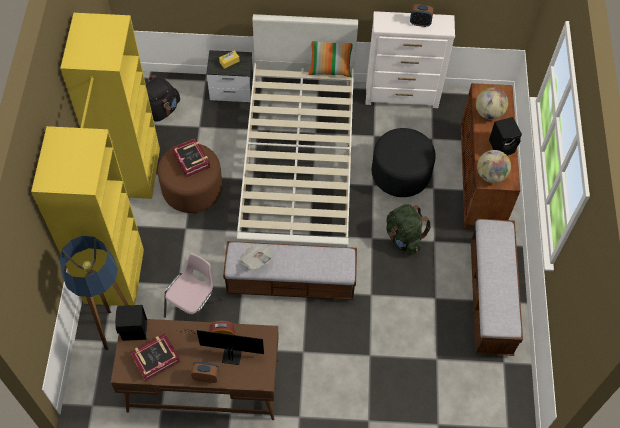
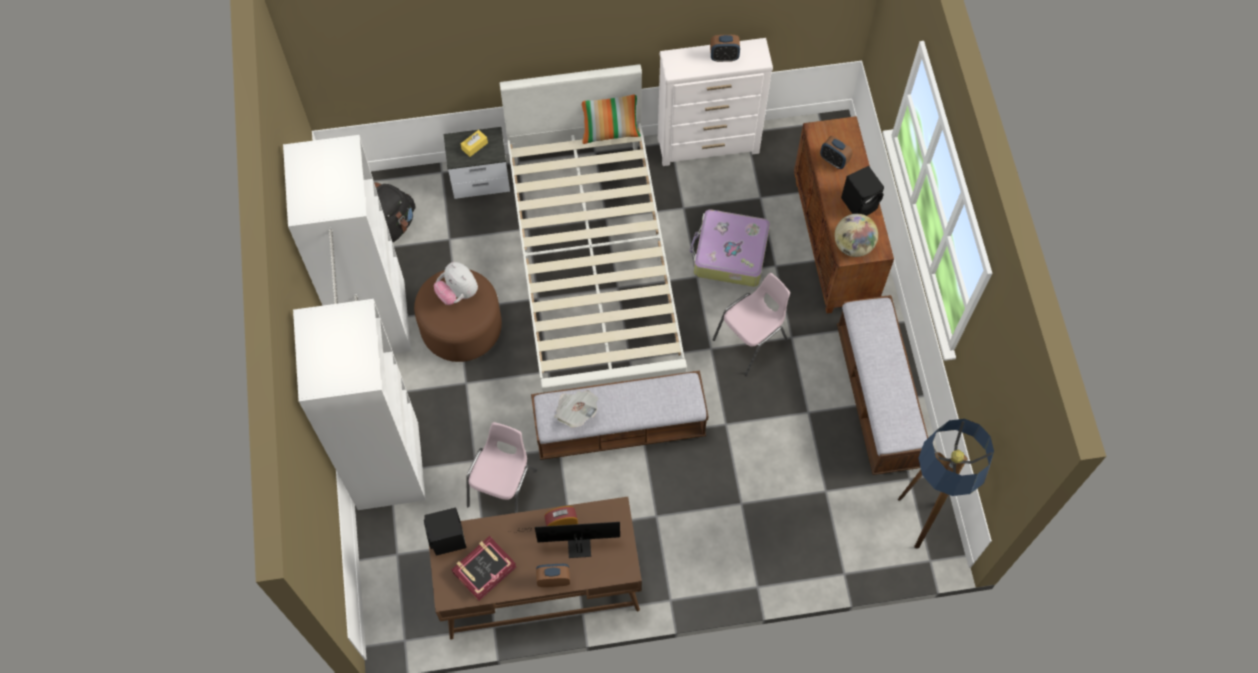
camera: 10 degrees left, 5 degrees up
yellow wardrobe [31,13,160,306] -> white wardrobe [283,135,426,510]
floor lamp [60,236,128,350] -> floor lamp moved to [898,419,994,549]
book [172,138,210,178] -> plush toy [434,262,478,305]
black ottoman [372,128,436,197] -> suitcase [690,209,770,287]
green backpack [386,204,431,255] -> pink chair [712,273,790,375]
globe [476,87,508,120] -> alarm clock [820,136,853,169]

